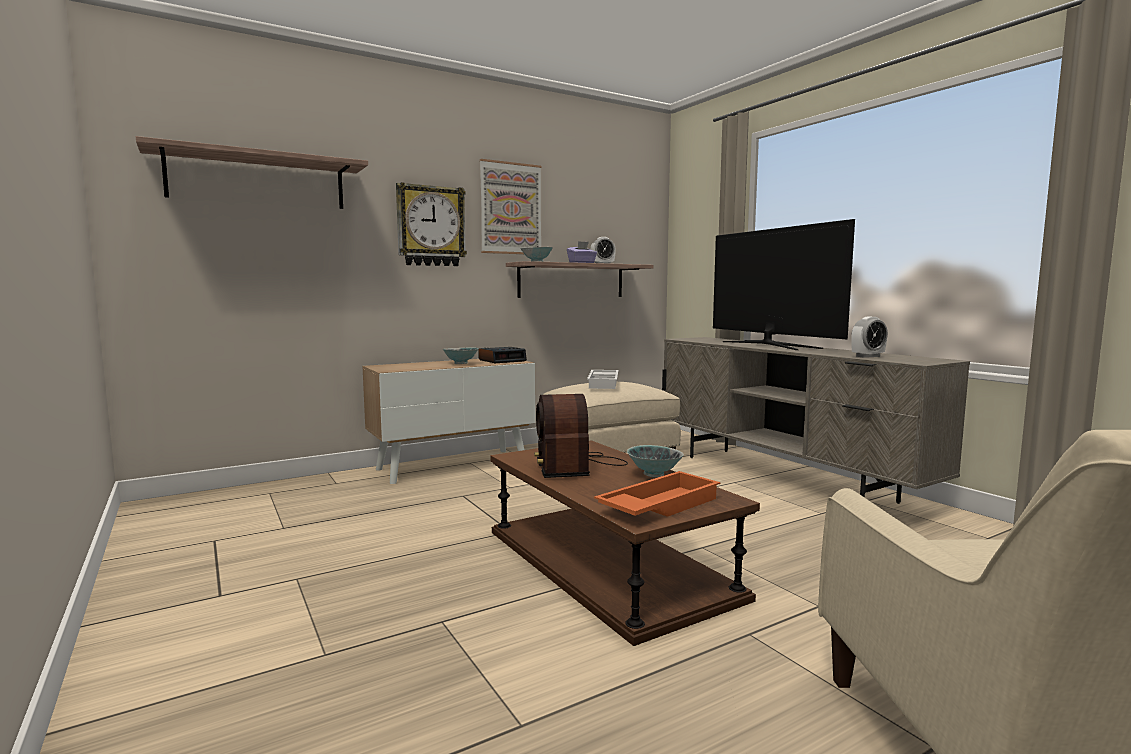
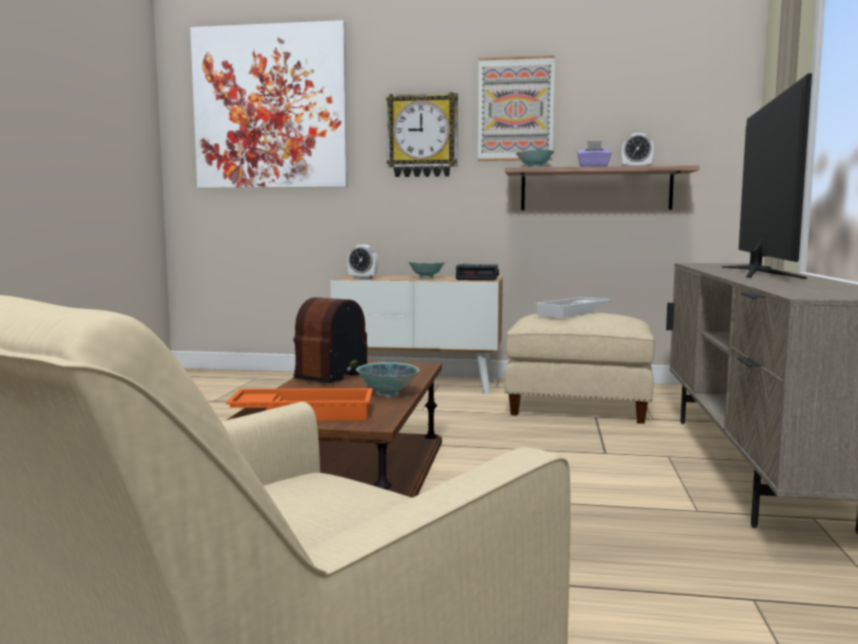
camera: 40 degrees right, 0 degrees up
shelf [136,136,368,209] -> picture [190,20,348,188]
alarm clock [851,316,888,358] -> alarm clock moved to [347,245,379,279]

